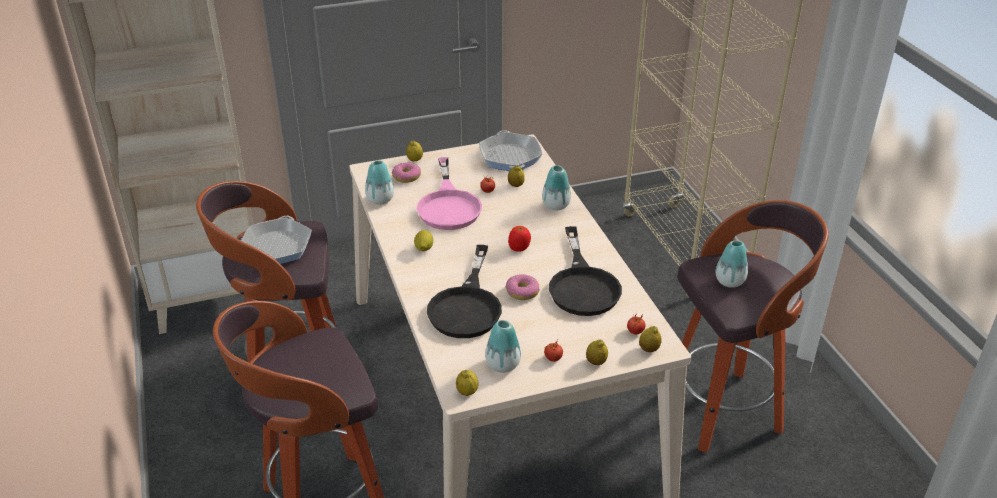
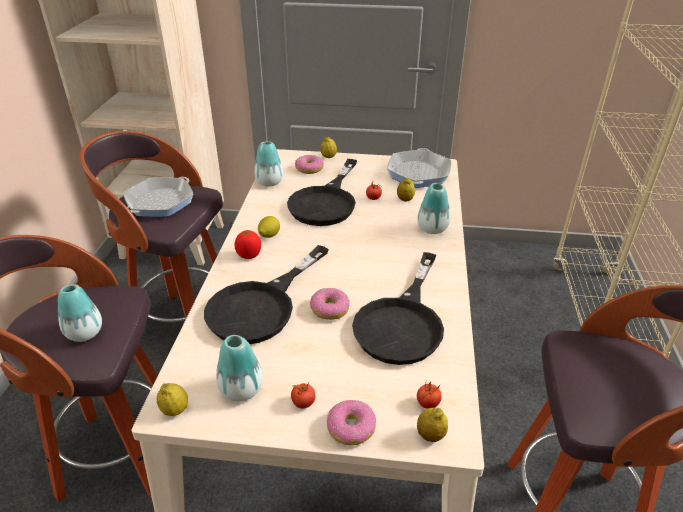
camera: 25 degrees right, 0 degrees up
pink frying pan [417,157,482,230] -> black frying pan [287,159,357,226]
tomato [508,226,531,252] -> tomato moved to [234,230,261,259]
lemon [586,339,608,365] -> donut [327,400,376,445]
vase [716,240,748,288] -> vase moved to [58,284,102,342]

